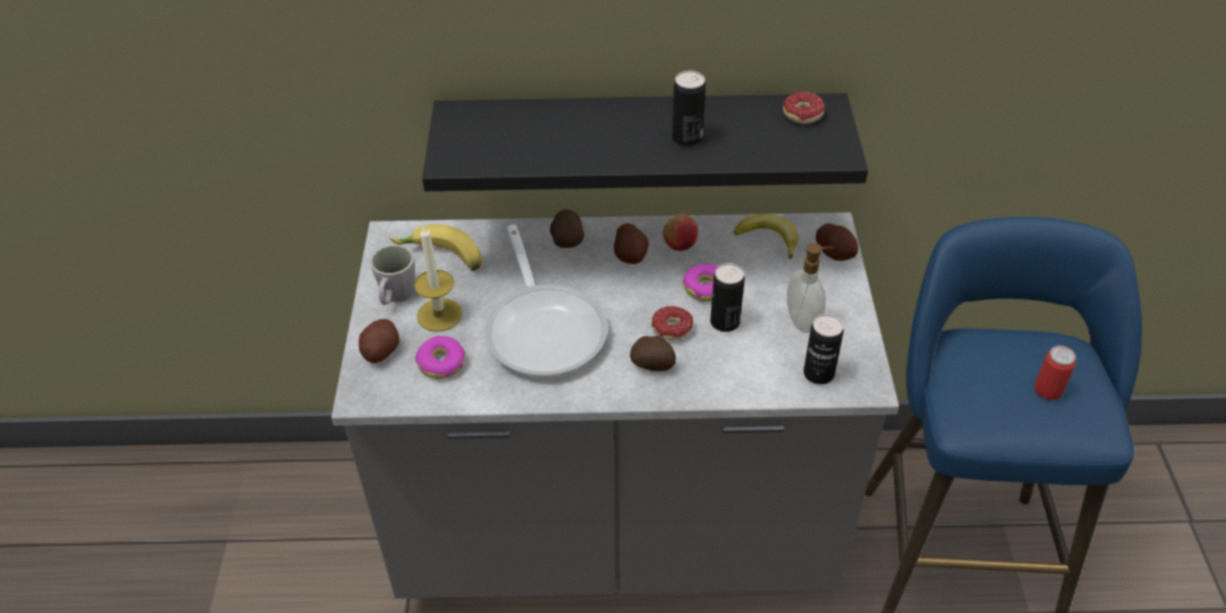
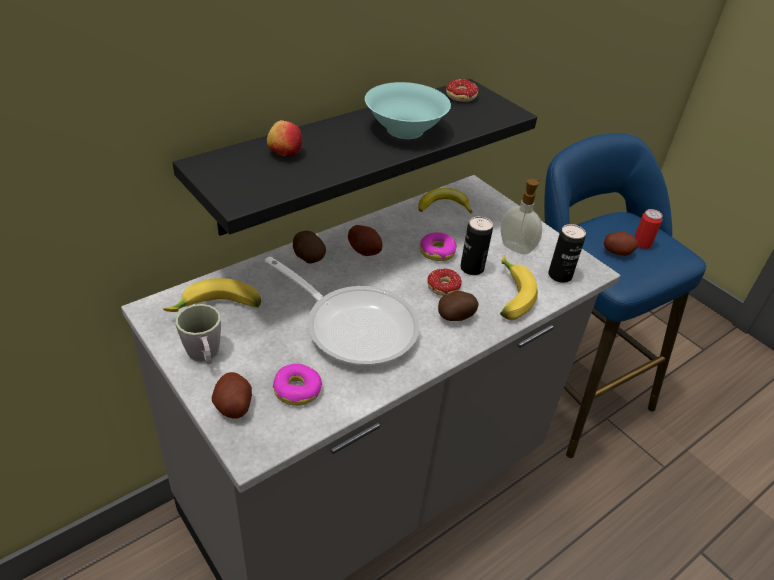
camera: 40 degrees left, 5 degrees down
candle [414,224,462,332] -> none
apple [663,214,698,251] -> apple moved to [267,120,302,157]
can [672,71,706,147] -> turquoise bowl [365,82,451,139]
potato [816,223,858,261] -> potato moved to [604,232,638,256]
none -> banana [500,255,538,320]

